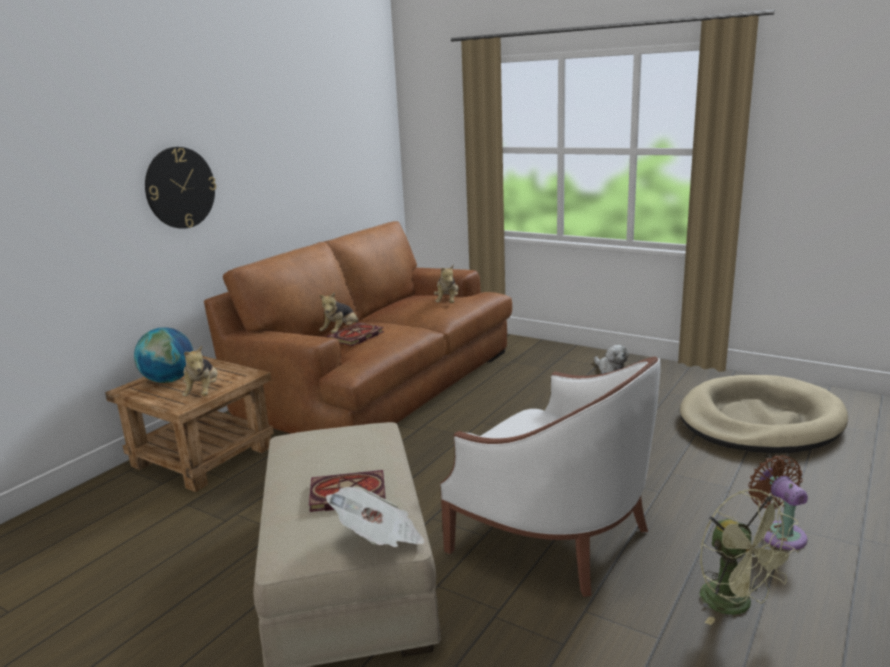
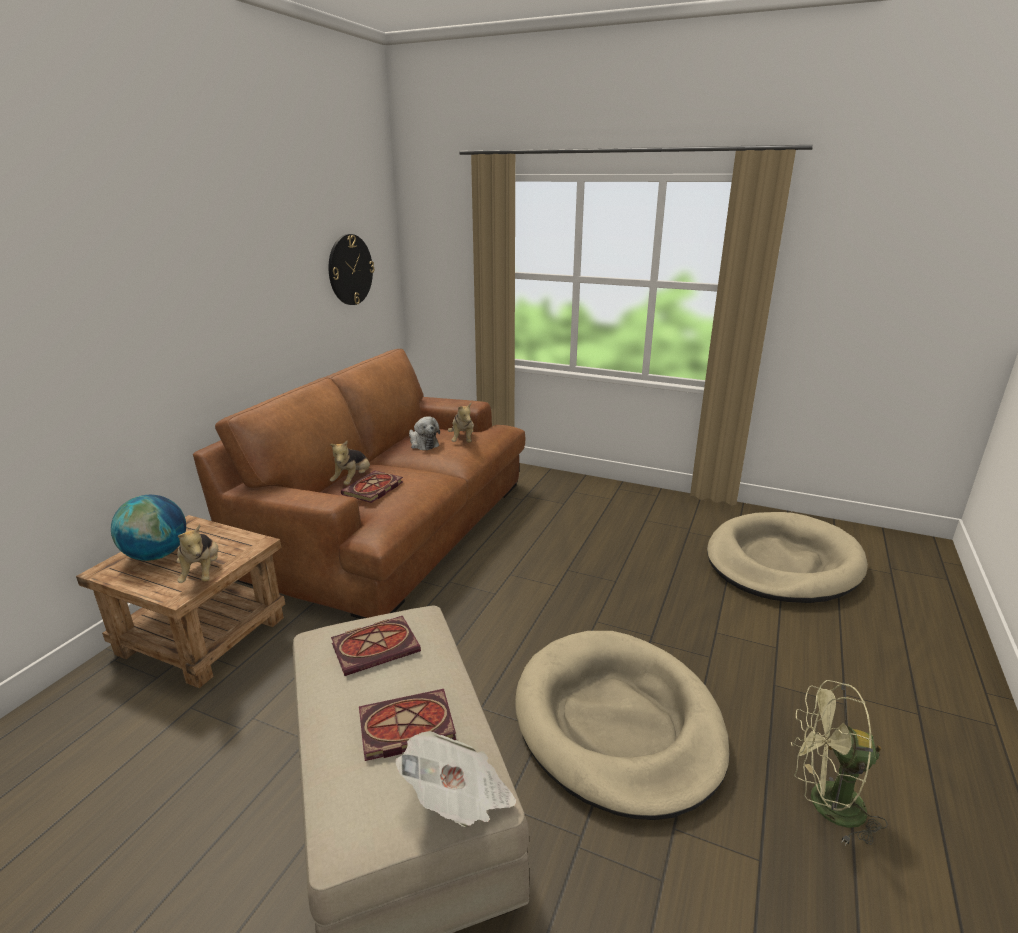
camera: 10 degrees left, 5 degrees up
wall clock [145,147,216,229] -> wall clock moved to [329,234,374,305]
white armchair [440,356,661,597] -> beige dog bed [515,631,730,820]
plush toy [594,345,629,374] -> plush toy moved to [409,416,440,450]
green fan [700,489,799,625] -> green fan turned 135 degrees clockwise [791,680,888,846]
brown fan [748,455,808,550] -> none
none -> book [331,616,421,676]

